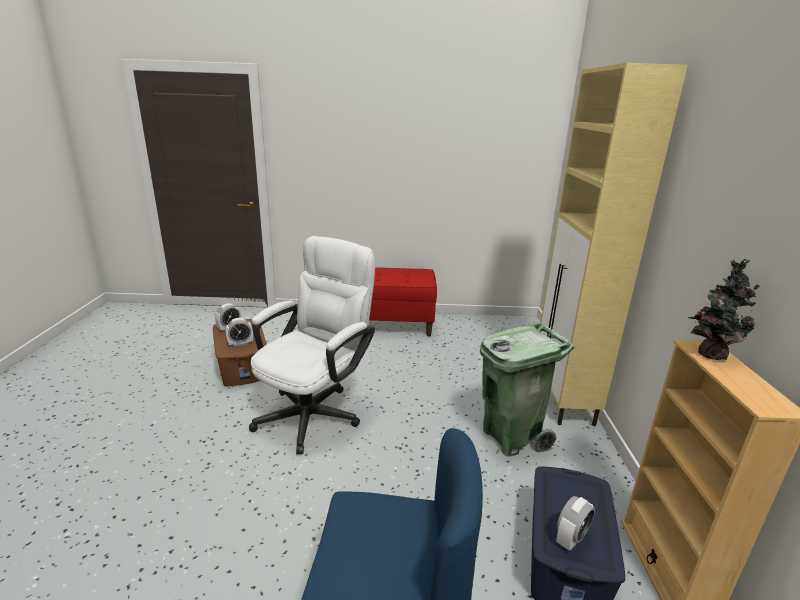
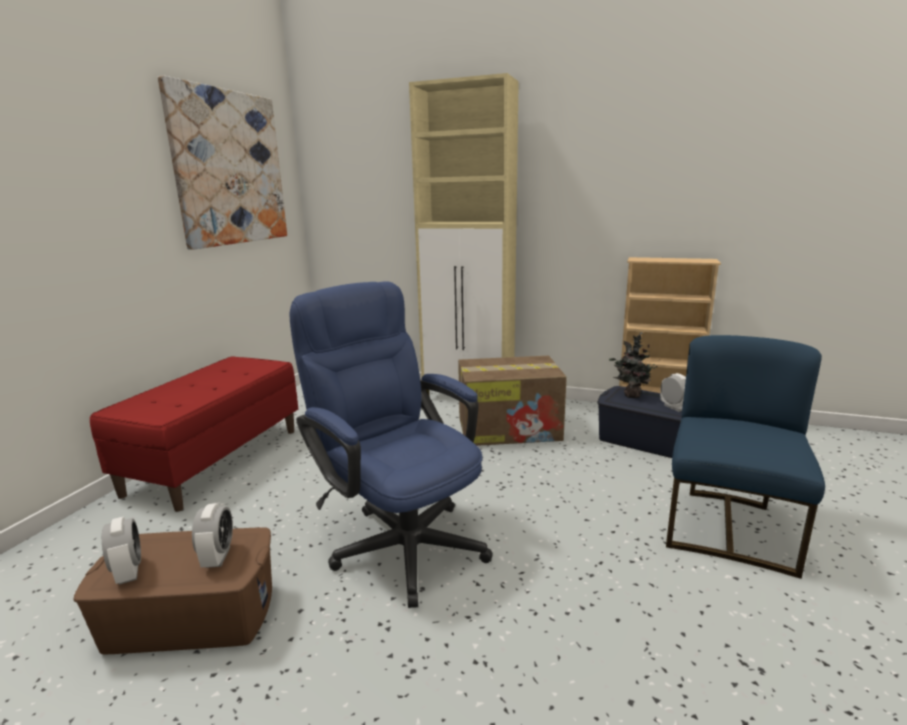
camera: 70 degrees left, 5 degrees down
white office chair [249,236,375,455] -> blue office chair [290,281,493,608]
green trash can [480,323,574,457] -> cardboard box [458,356,567,446]
potted plant [688,258,759,360] -> potted plant moved to [609,332,657,398]
none -> picture [158,75,287,250]

